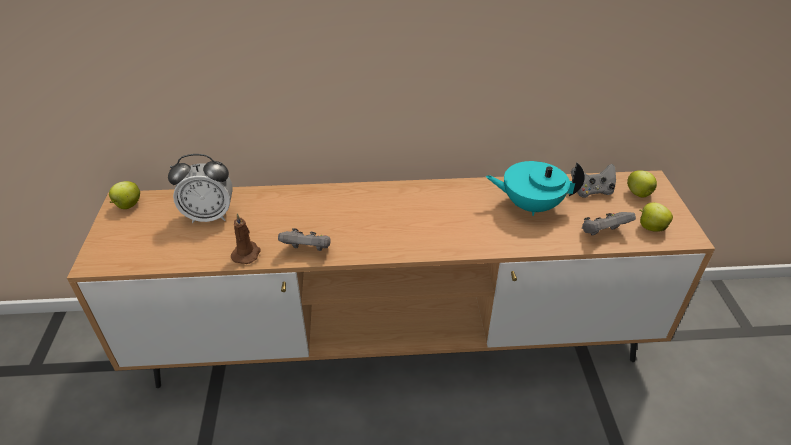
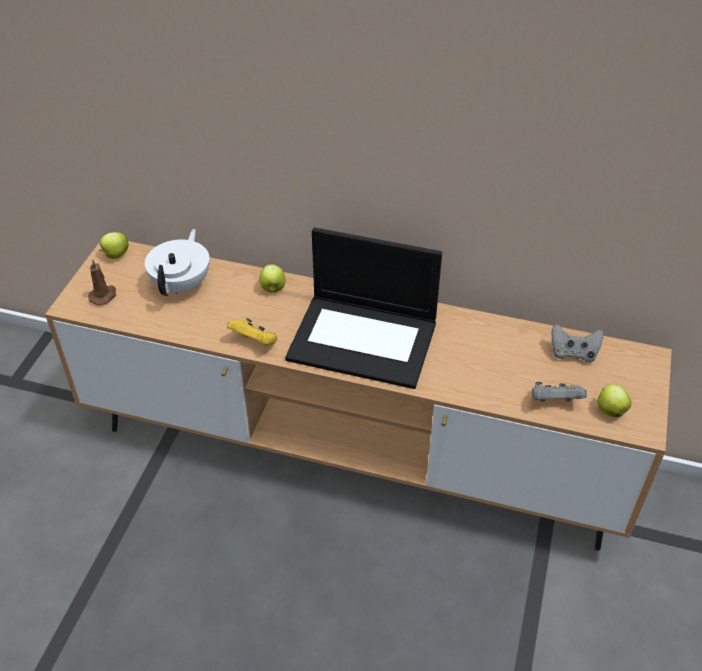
camera: 20 degrees right, 5 degrees up
alarm clock [168,154,233,223] -> white teapot [145,229,210,296]
brown candle [231,213,261,264] -> brown candle moved to [88,259,116,306]
grey game controller [278,228,331,251] -> yellow game controller [227,318,278,347]
turquoise teapot [485,161,585,216] -> none
apple [627,170,657,197] -> apple moved to [259,264,286,293]
none -> laptop [285,227,442,389]

